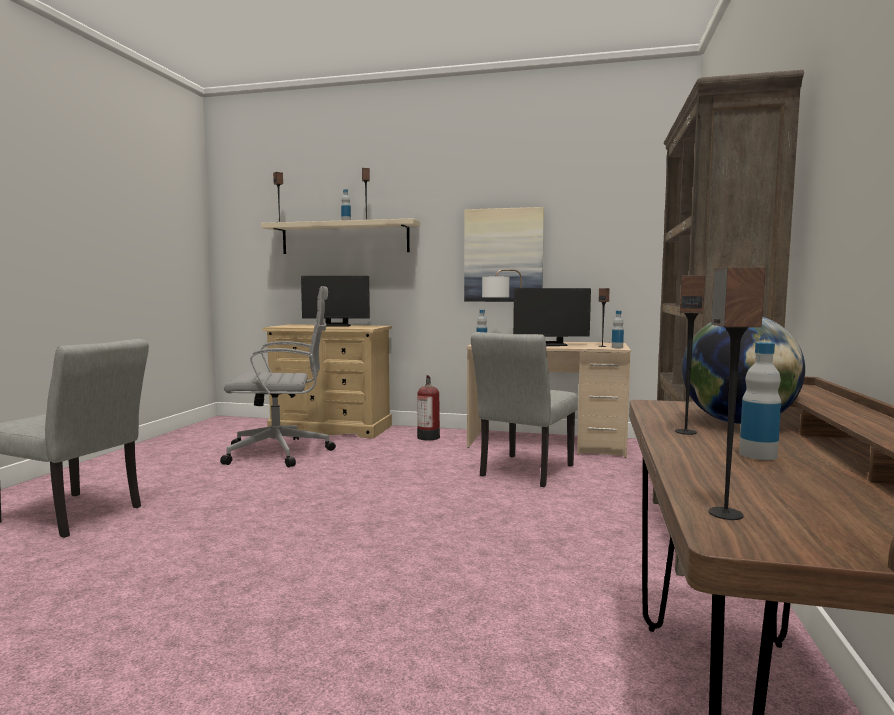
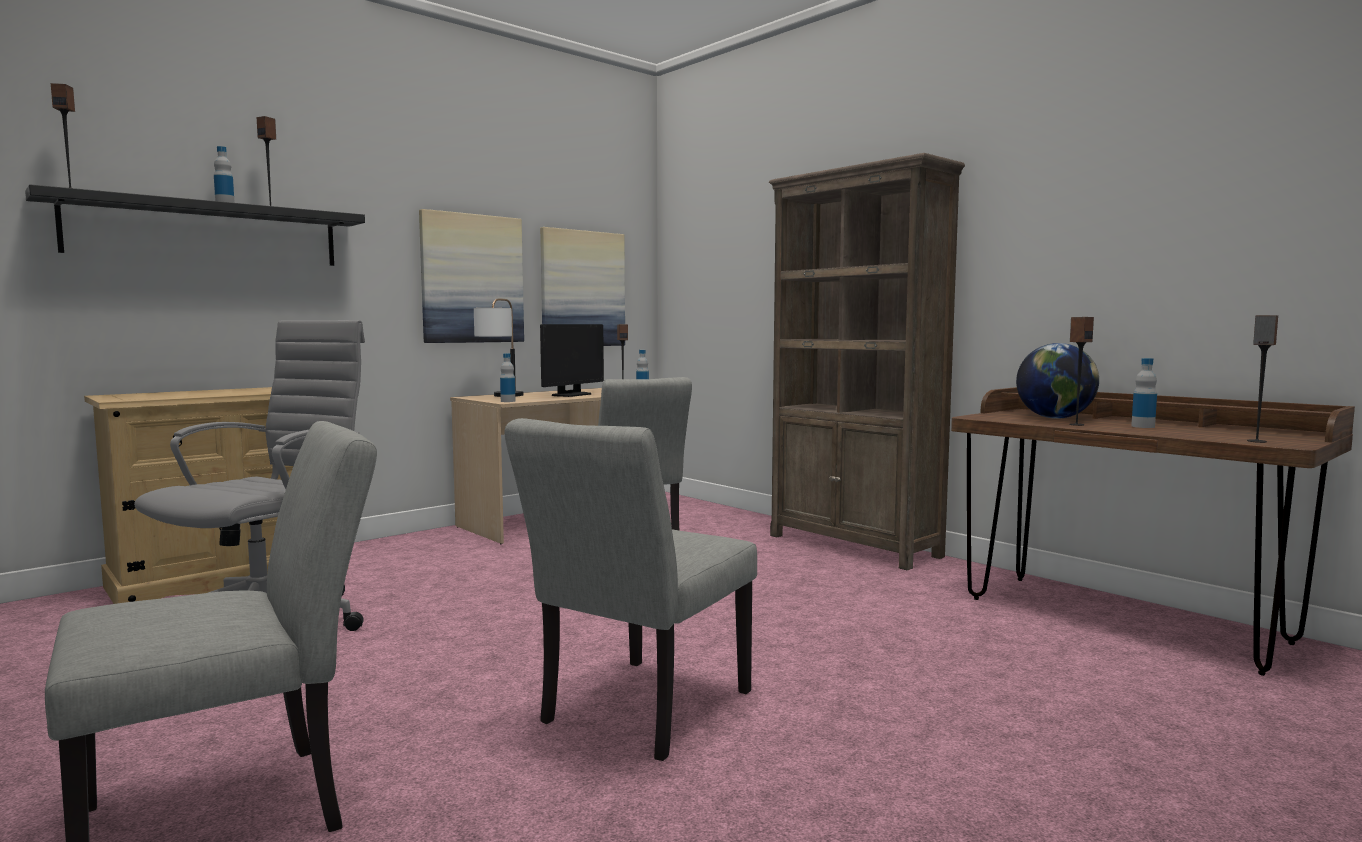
camera: 55 degrees left, 0 degrees up
beige shelf [261,218,420,254] -> black shelf [25,184,365,266]
monitor [301,276,370,327] -> none
fire extinguisher [417,375,440,440] -> none
none -> grey chair [504,418,757,761]
none -> picture [540,227,625,346]

